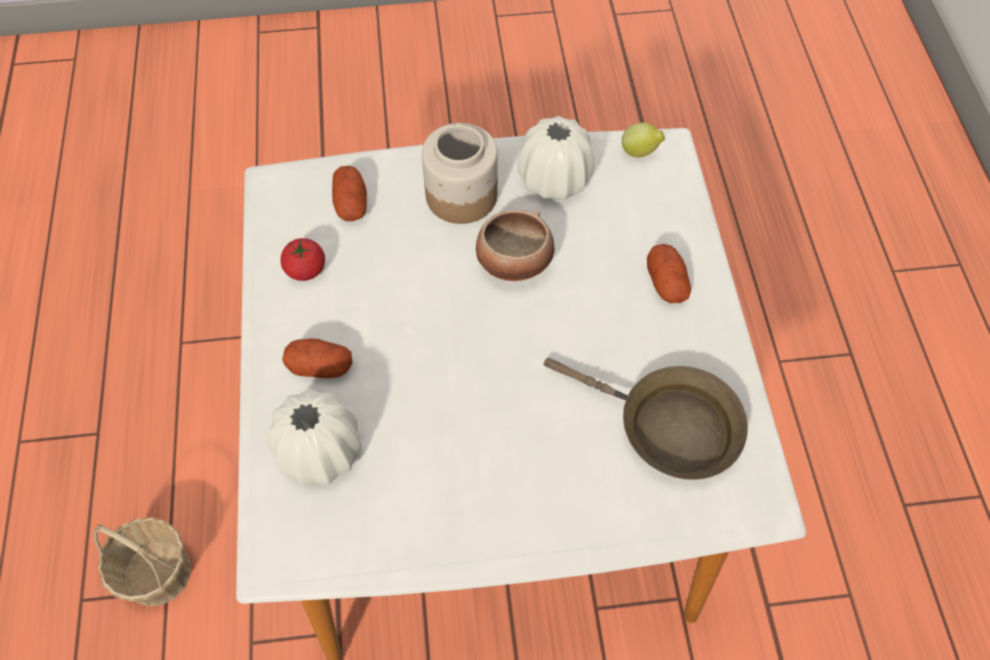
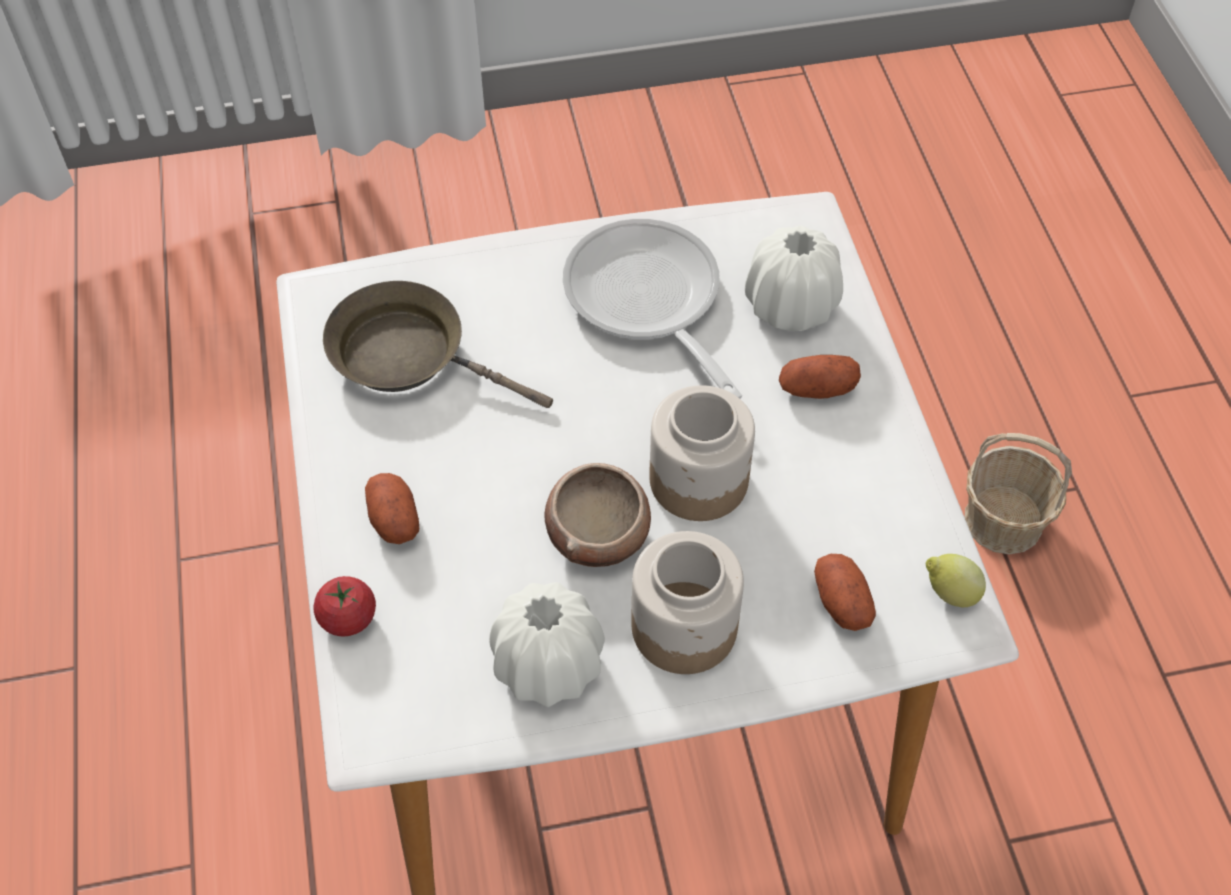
camera: 175 degrees right, 5 degrees down
tomato [280,238,325,281] -> tomato moved to [313,576,376,636]
lemon [622,123,665,158] -> lemon moved to [926,554,986,607]
none -> frying pan [563,219,742,399]
none -> jar [649,385,755,521]

